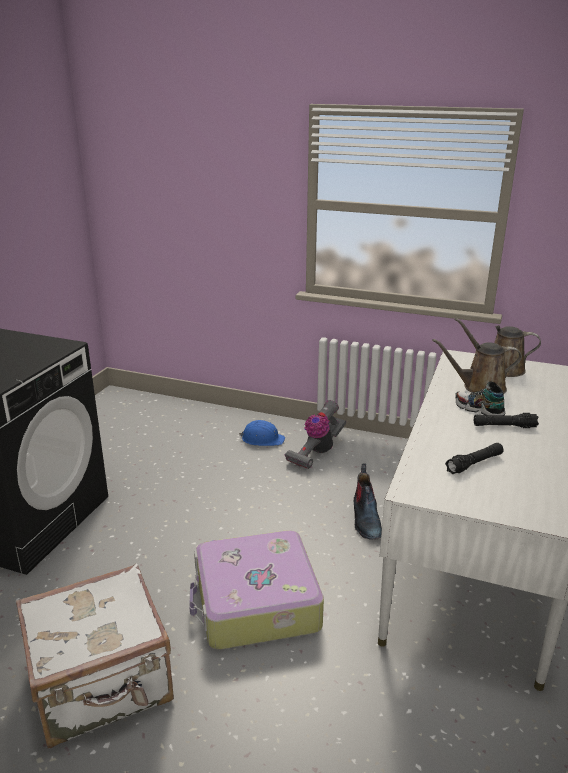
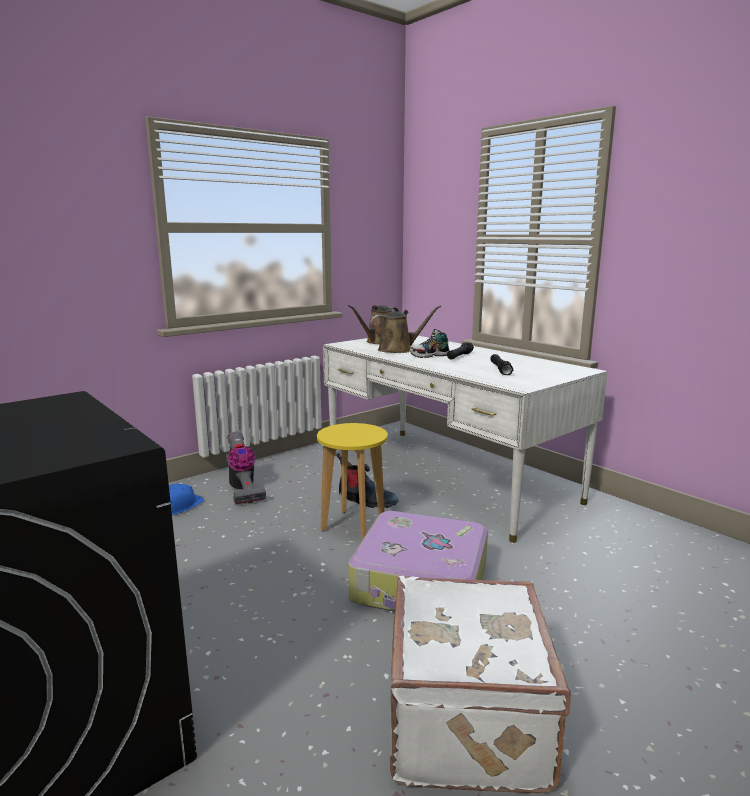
camera: 60 degrees left, 10 degrees down
brown watering can [432,339,522,393] -> brown watering can turned 135 degrees counterclockwise [370,305,441,353]
none -> yellow stool [317,423,388,540]

